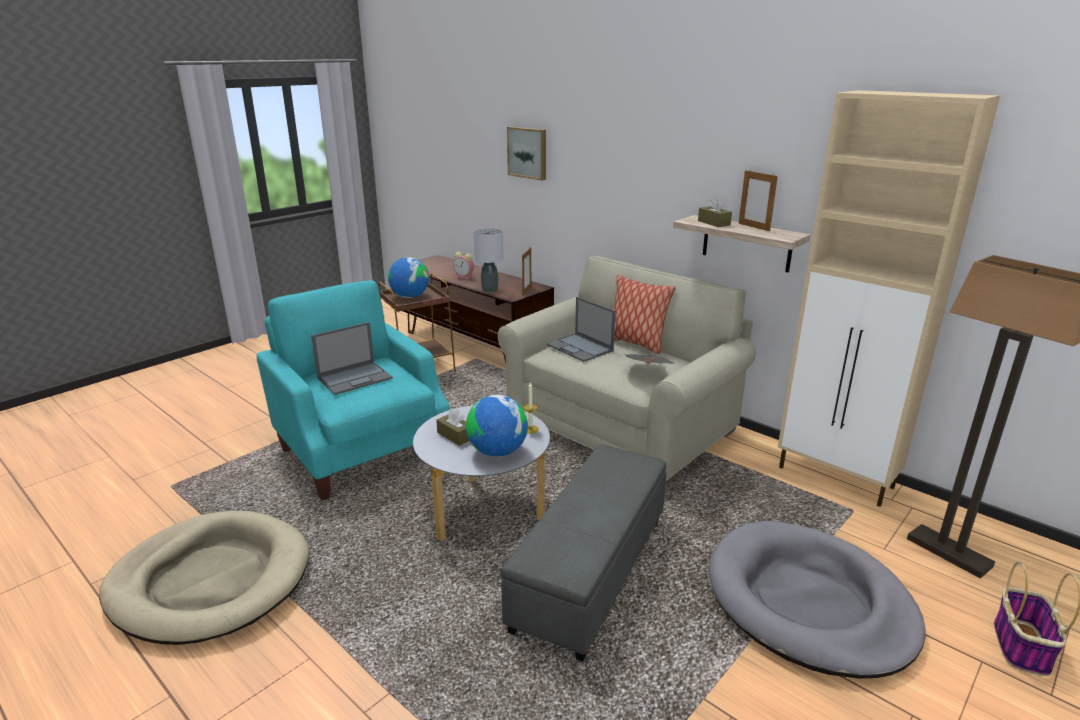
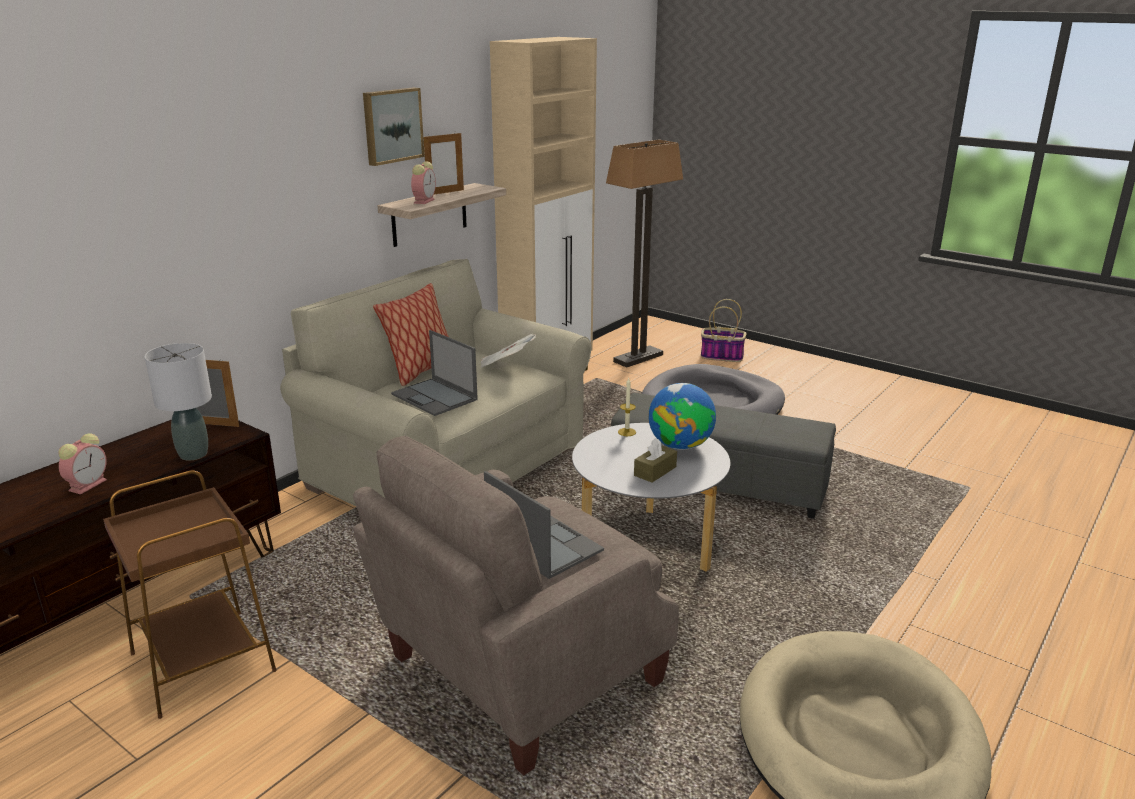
camera: 95 degrees left, 0 degrees up
turquoise armchair [256,280,450,501] -> beige armchair [353,436,679,776]
globe [388,257,429,298] -> none
picture [507,126,546,181] -> picture moved to [363,87,425,166]
laptop [547,297,616,362] -> laptop turned 90 degrees clockwise [391,330,478,416]
brown tissue box [698,197,732,227] -> alarm clock [411,161,436,204]

